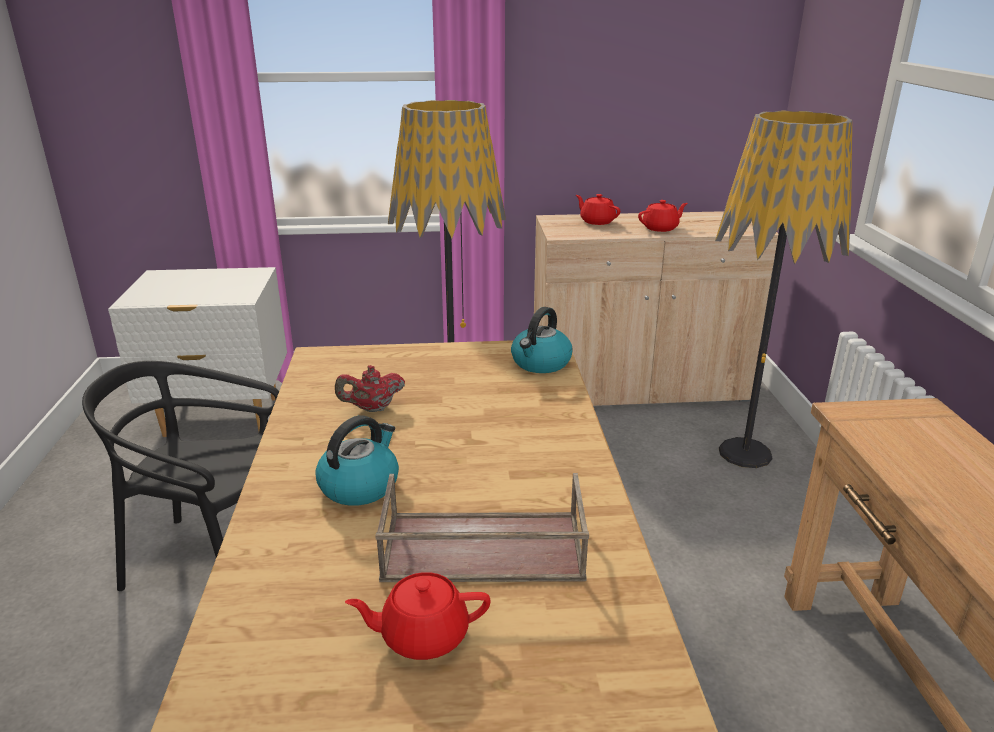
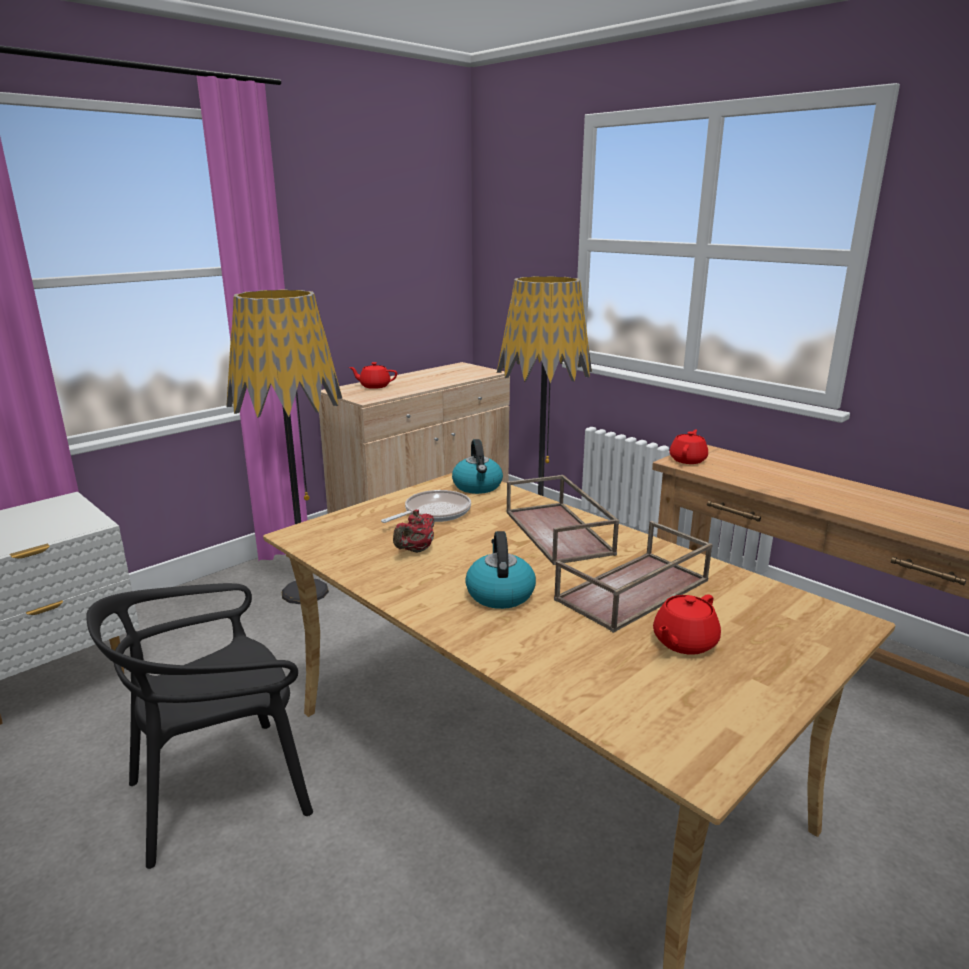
camera: 40 degrees left, 5 degrees down
red teapot [638,200,688,232] -> red teapot moved to [669,429,708,464]
none -> frying pan [381,490,471,523]
none -> brown tray [506,475,619,565]

